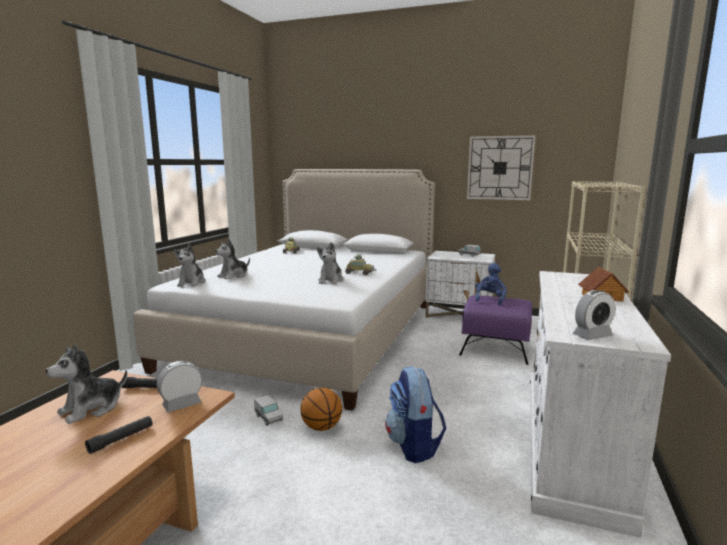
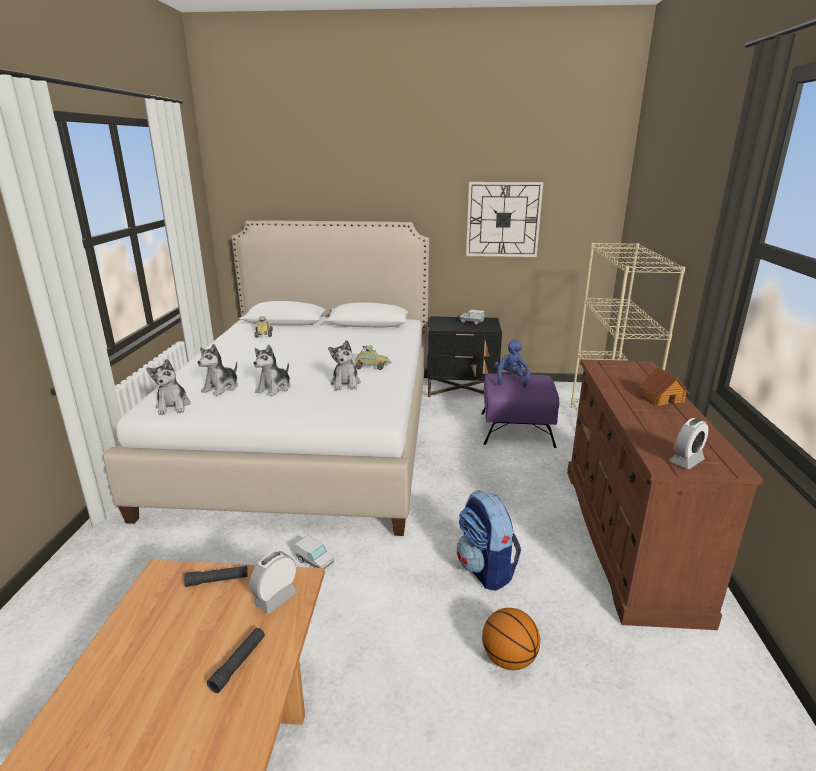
camera: 15 degrees left, 10 degrees up
plush toy [46,344,127,424] -> plush toy moved to [254,345,291,396]
basketball [301,388,342,431] -> basketball moved to [482,608,540,670]
white nightstand [426,251,495,318] -> black nightstand [428,316,502,397]
white dresser [530,271,671,538] -> brown dresser [567,359,763,630]

